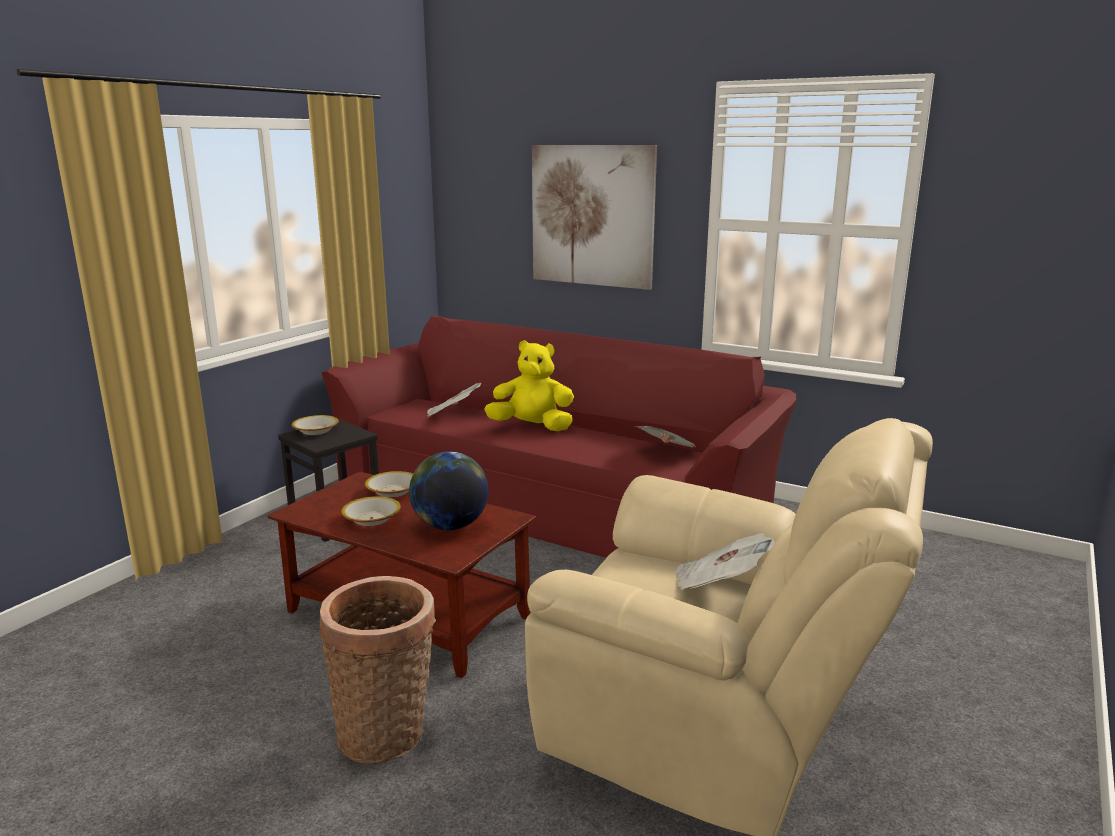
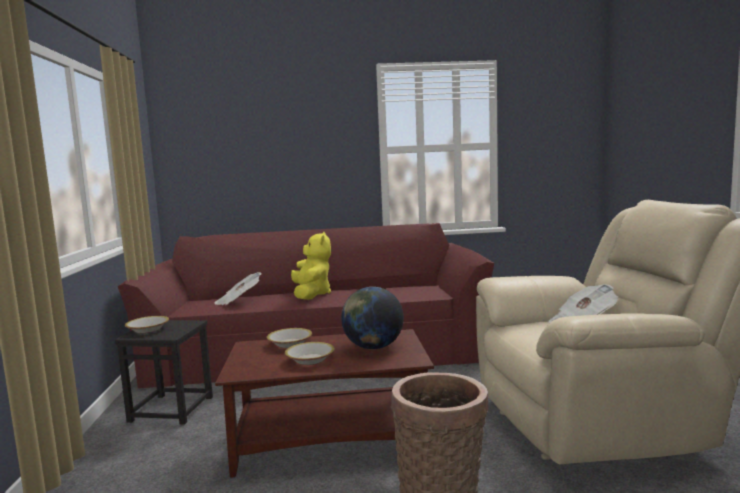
camera: 35 degrees left, 10 degrees down
yellow plush toy [484,340,574,431] -> yellow plush toy turned 105 degrees clockwise [291,232,331,300]
picture [532,145,657,290] -> none
newspaper [635,426,695,447] -> none

